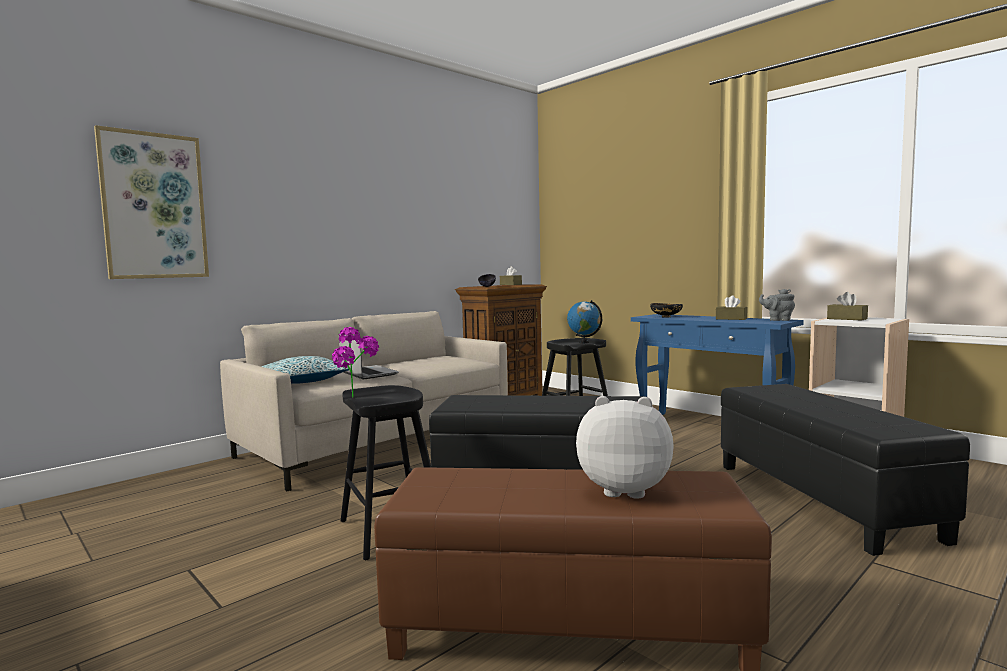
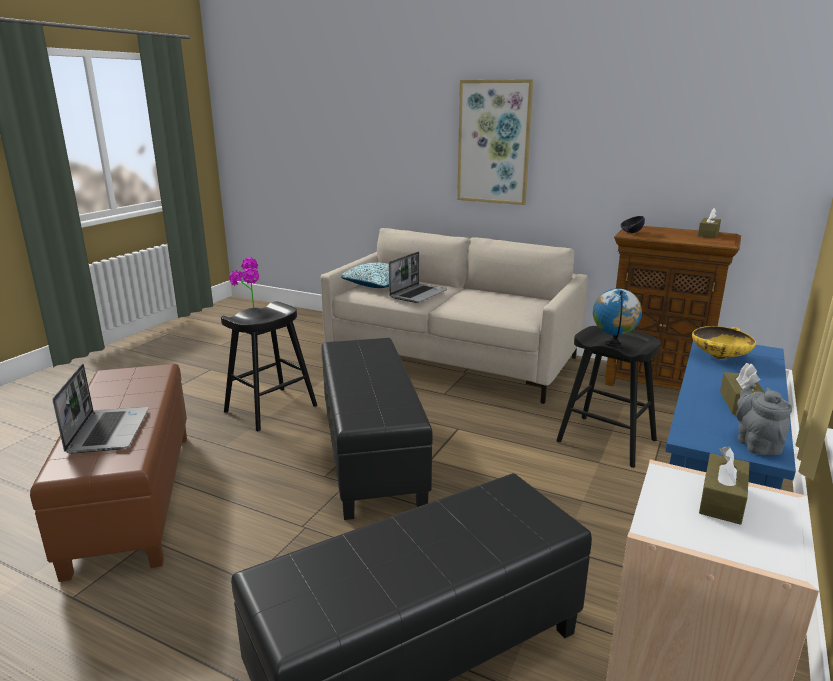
camera: 70 degrees right, 15 degrees up
picture [94,125,209,279] -> picture moved to [457,79,533,205]
plush toy [576,396,674,499] -> laptop [53,364,149,454]
black bowl [650,303,683,318] -> yellow bowl [692,326,756,359]

